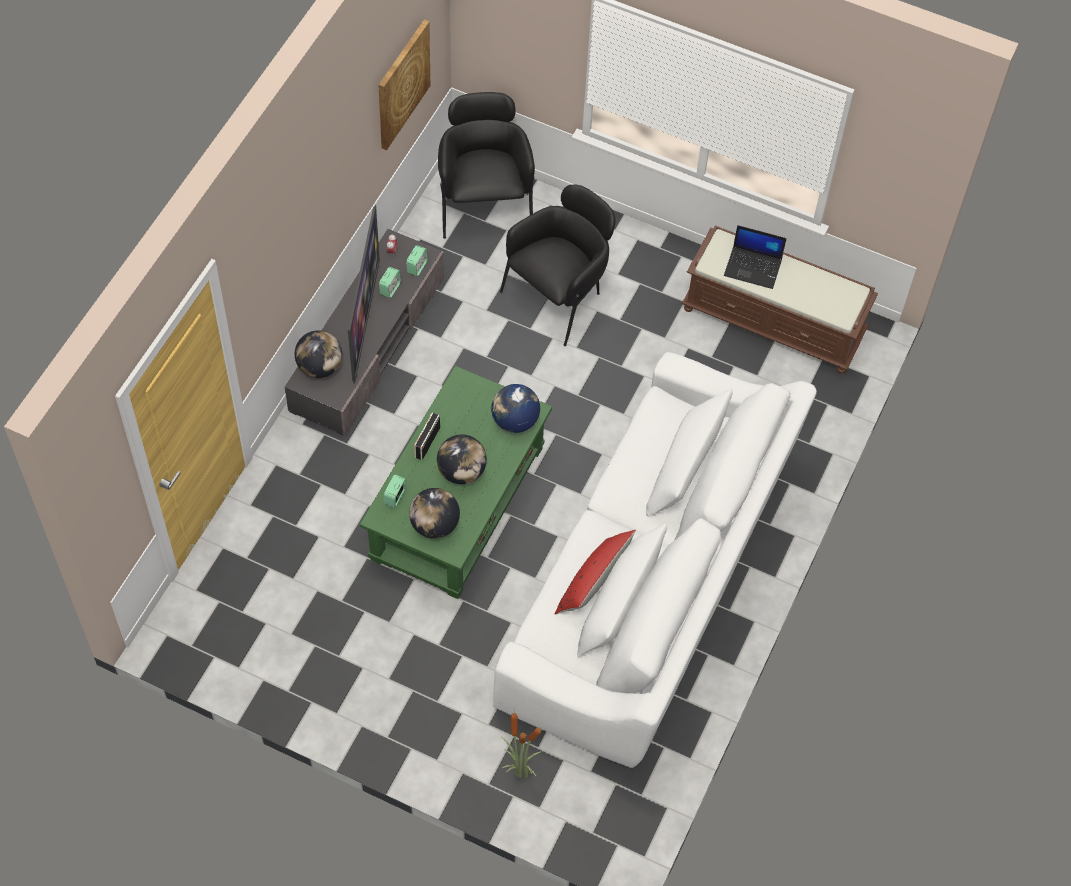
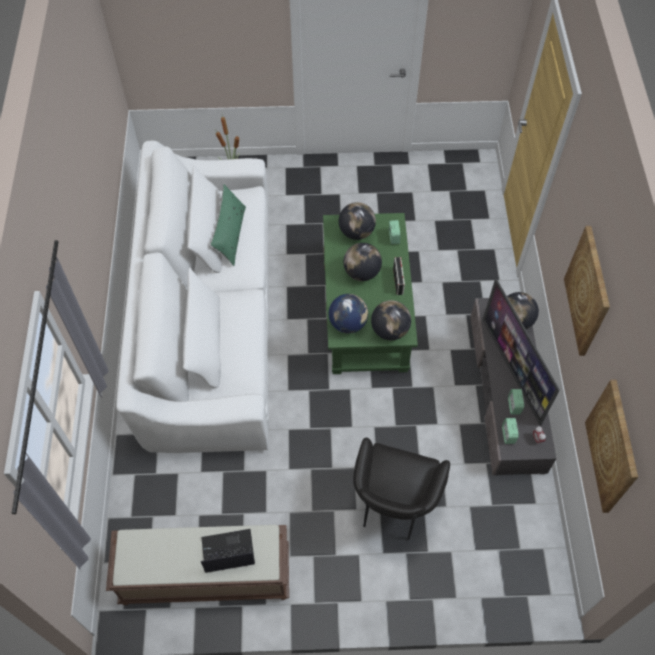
camera: 155 degrees right, 0 degrees up
black armchair [438,92,535,239] -> none
red pillow [555,530,636,615] -> green pillow [210,184,246,266]
none -> globe [371,300,411,340]
none -> picture [564,226,610,356]

